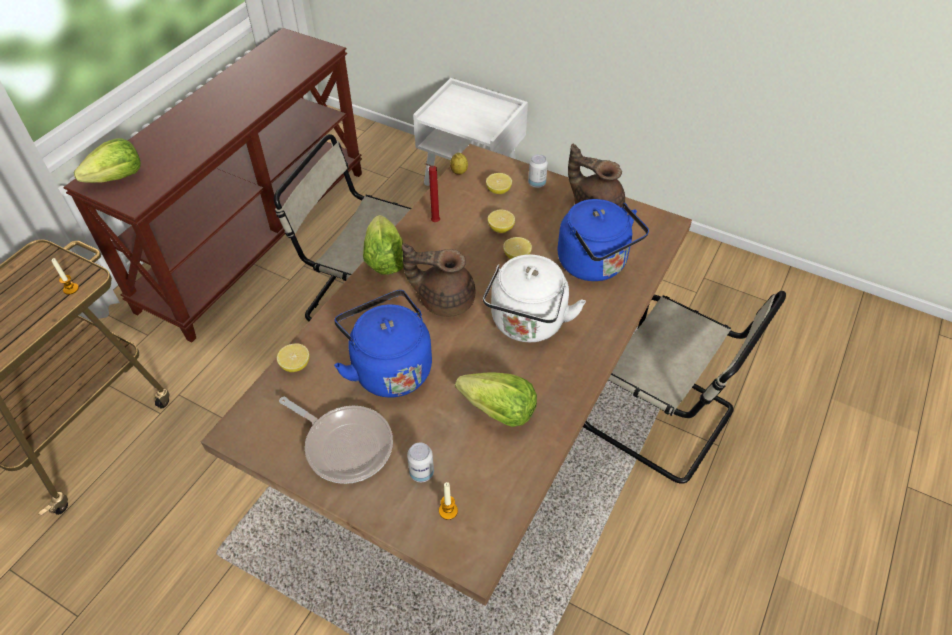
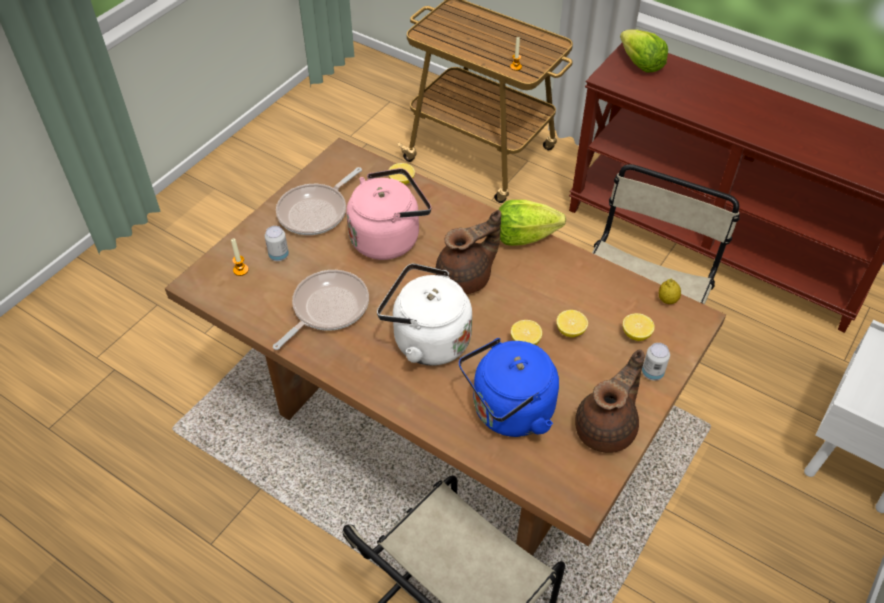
camera: 95 degrees right, 0 degrees up
blue kettle [334,290,432,398] -> pink kettle [346,168,431,260]
brown teapot [402,243,475,317] -> brown teapot turned 45 degrees clockwise [436,210,501,294]
red candle [425,164,440,222] -> none
lettuce [455,372,537,427] -> frying pan [273,270,369,350]

